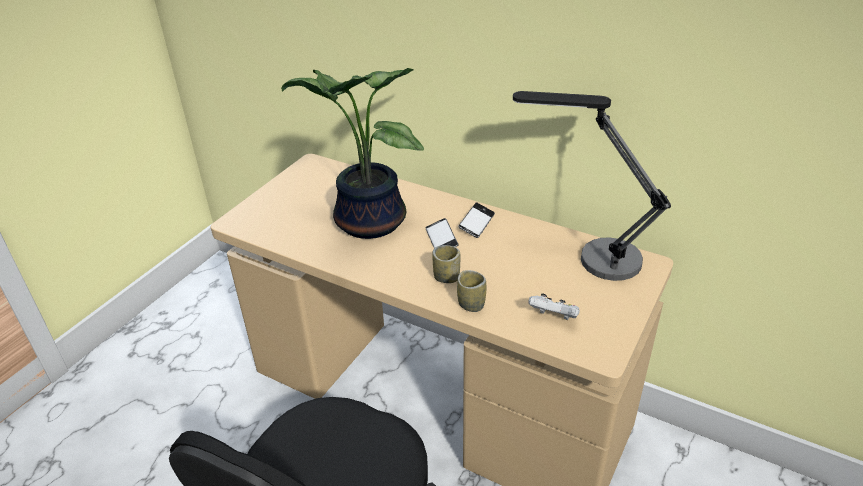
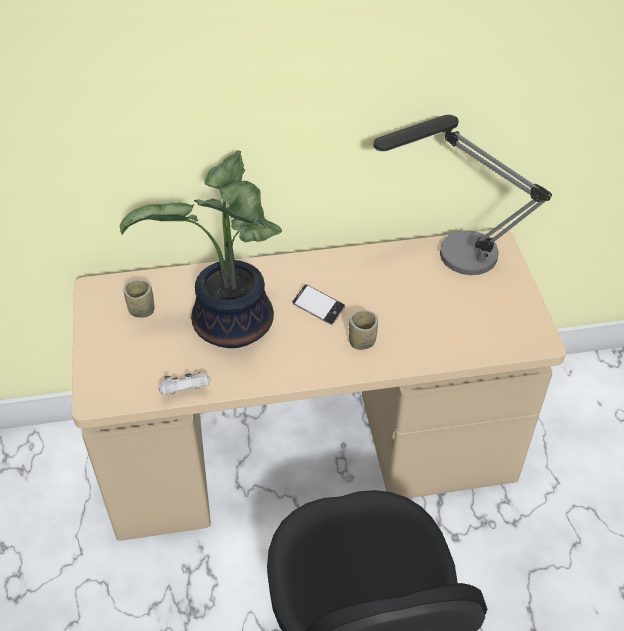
camera: 40 degrees left, 10 degrees up
cup [457,270,486,312] -> cup moved to [123,280,154,318]
phone [458,203,495,238] -> none
white game controller [528,293,580,320] -> white game controller moved to [159,372,210,394]

